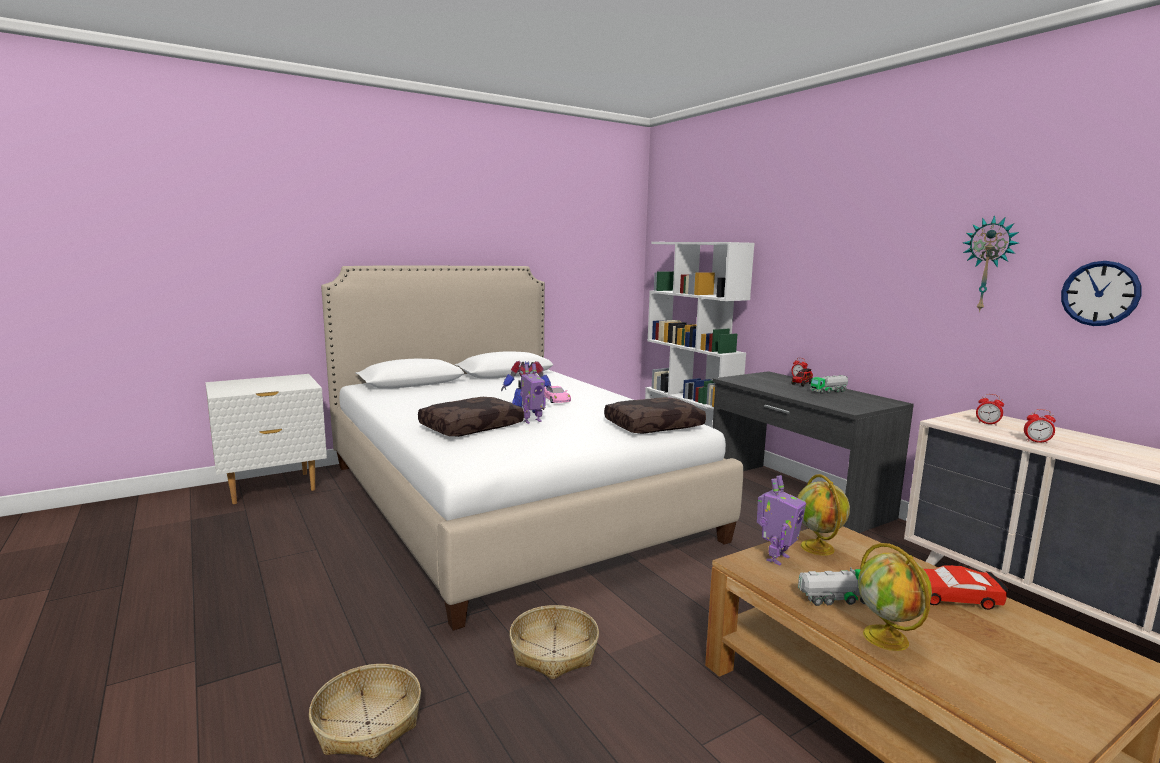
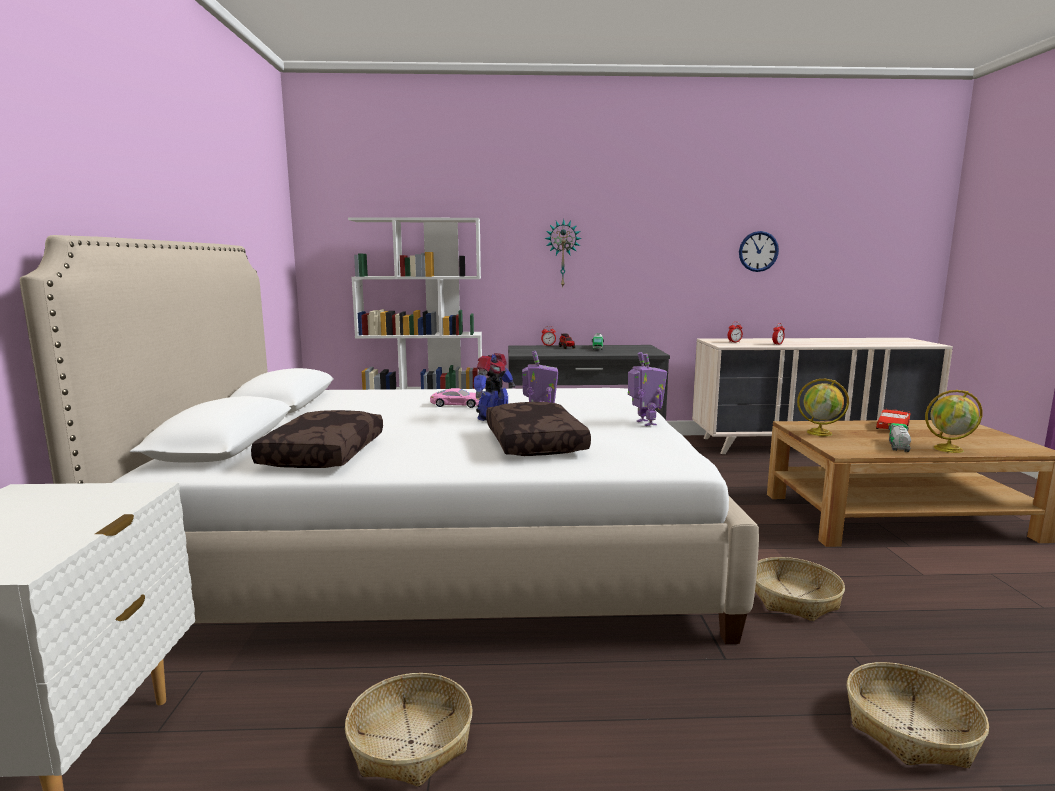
camera: 60 degrees left, 0 degrees up
brown pillow [604,397,706,434] -> brown pillow moved to [251,410,383,468]
toy robot [757,475,806,565] -> toy robot moved to [628,352,667,426]
wall clock [963,215,1019,312] -> wall clock moved to [545,219,582,288]
none -> basket [345,673,472,787]

